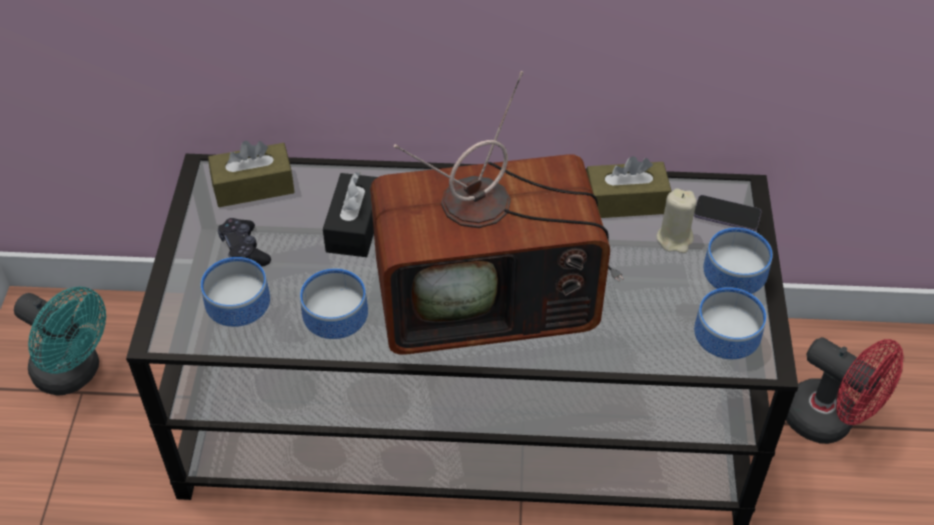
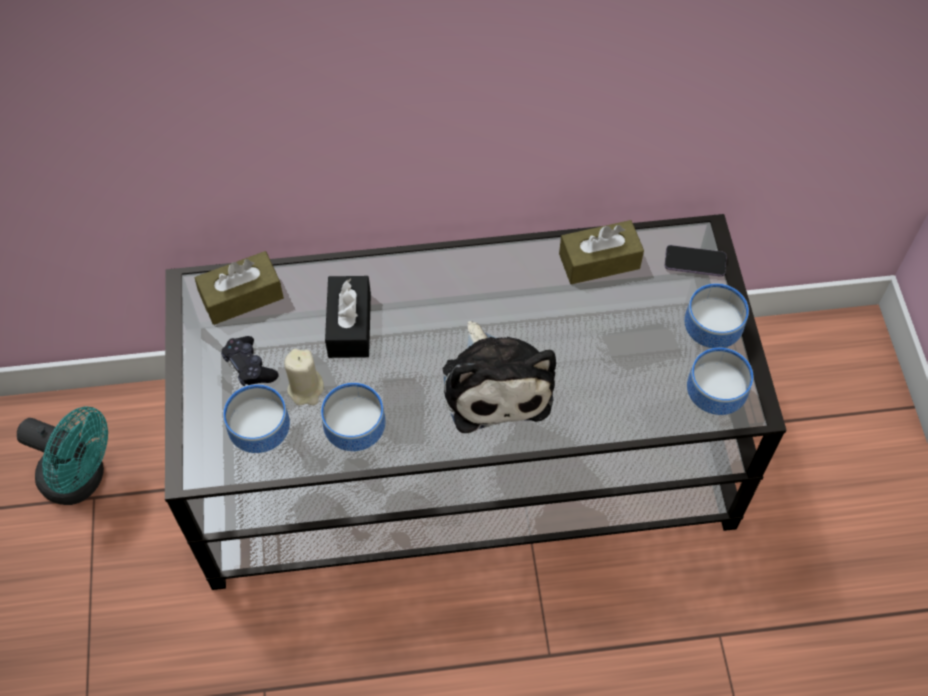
camera: 10 degrees left, 10 degrees up
television [370,71,624,355] -> plush toy [443,321,556,433]
beige candle [656,188,697,253] -> beige candle moved to [284,349,324,405]
red fan [786,337,904,444] -> none

